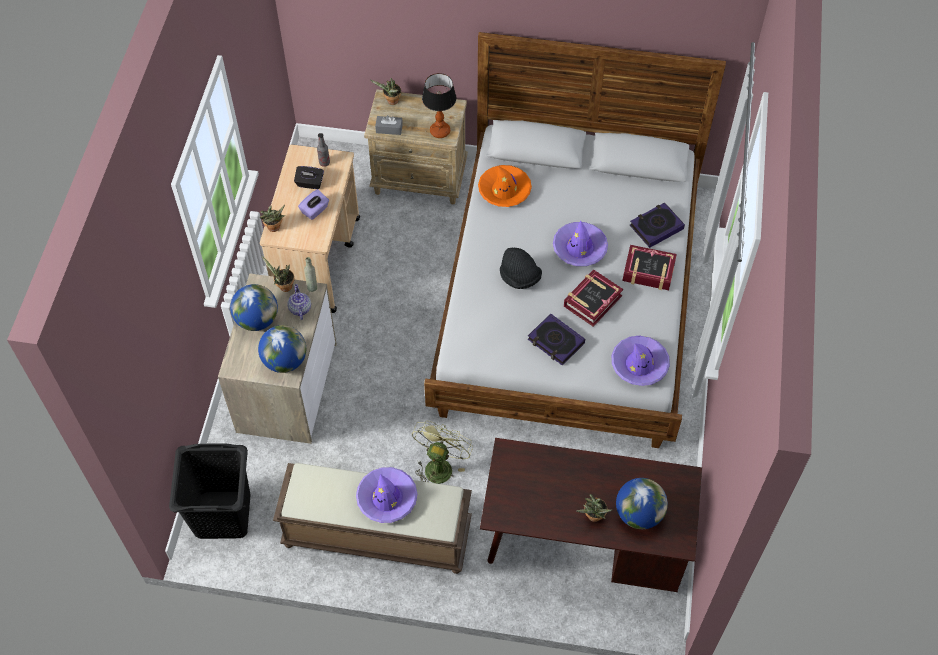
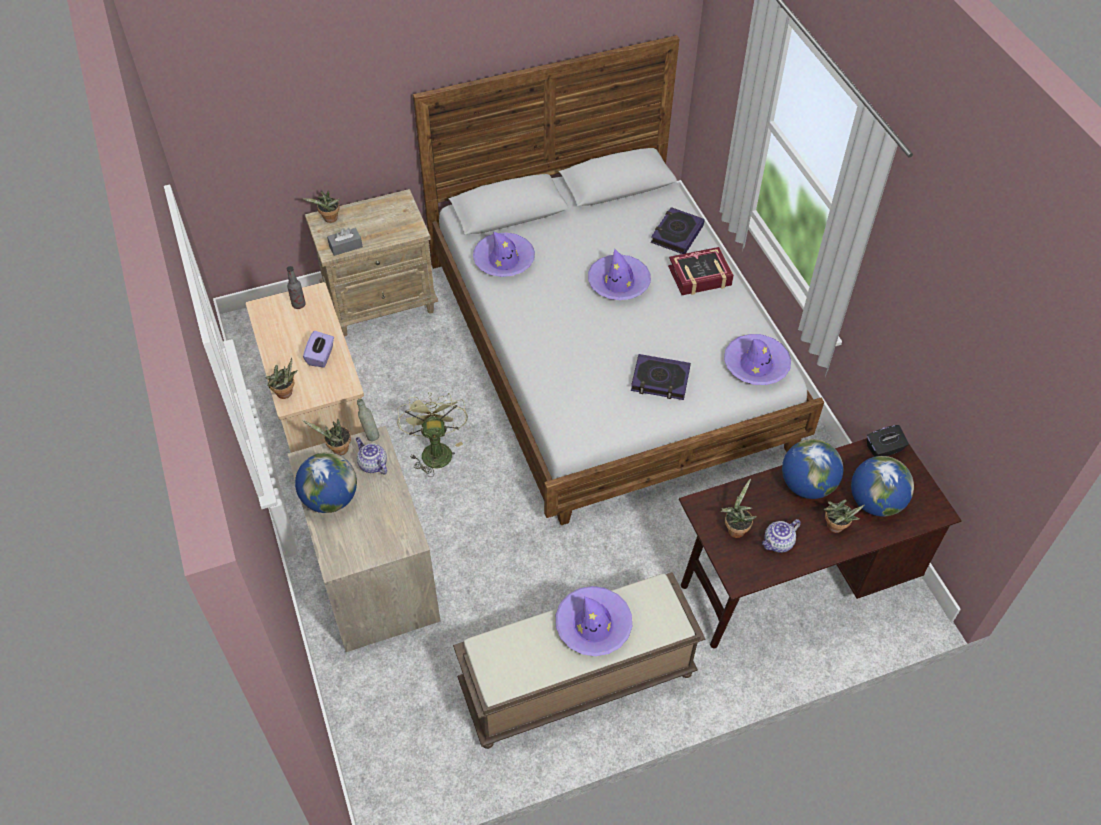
camera: 30 degrees left, 5 degrees down
black laundry basket [169,443,251,539] -> none
globe [258,325,306,373] -> globe moved to [782,439,843,499]
black tissue box [294,166,324,189] -> black tissue box moved to [867,425,909,457]
green fan [412,421,473,484] -> green fan moved to [397,392,468,477]
table lamp [422,73,457,138] -> none
orange hat [478,165,532,207] -> purple hat [473,232,535,277]
black hat [500,247,542,289] -> none
book [564,269,623,327] -> none
none -> potted plant [721,479,757,538]
none -> teapot [762,519,801,553]

